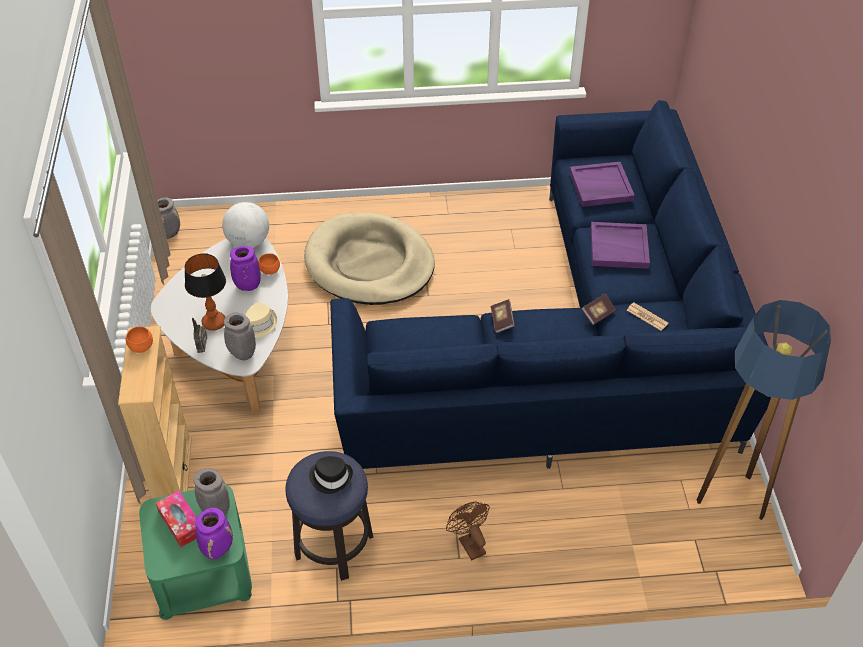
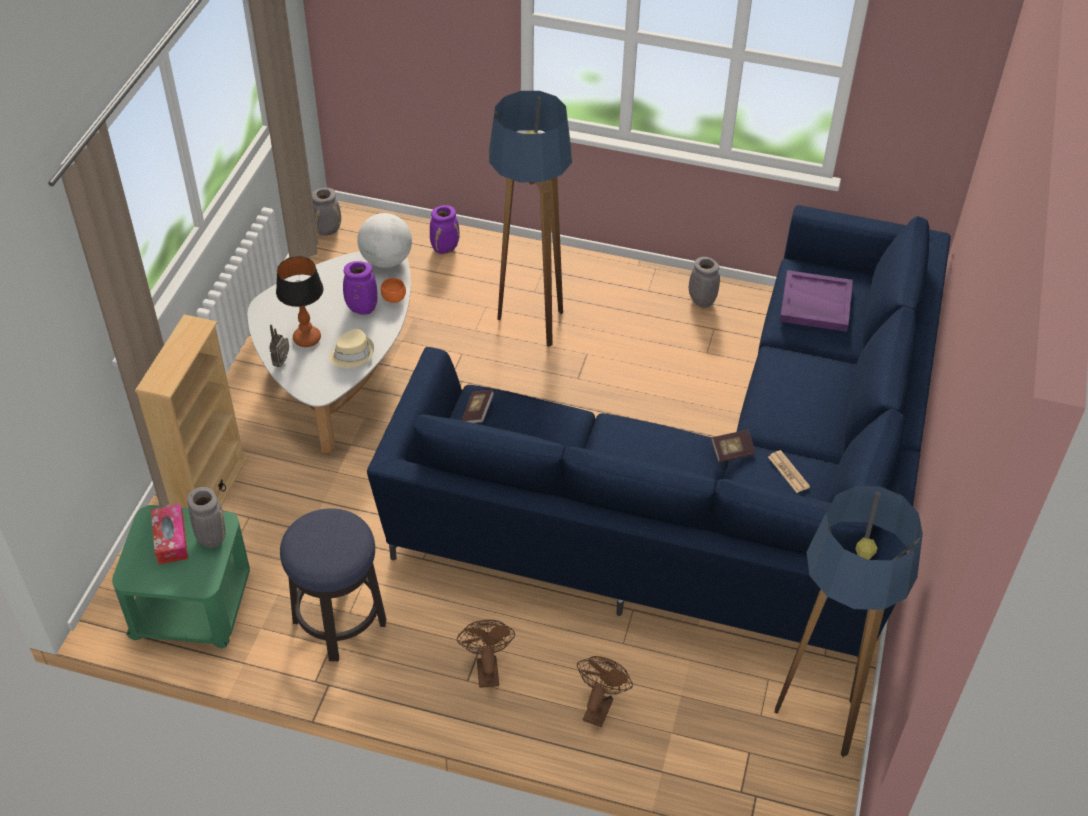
camera: 20 degrees right, 0 degrees up
orange bowl [126,326,153,353] -> none
purple vase [196,508,233,559] -> purple vase moved to [430,205,460,254]
grey vase [224,313,256,360] -> grey vase moved to [689,257,720,308]
beige dog bed [304,212,435,305] -> floor lamp [489,91,572,347]
black hat [309,456,353,494] -> none
book [491,299,515,333] -> book moved to [461,390,494,423]
purple tray [590,222,650,269] -> none
none -> brown fan [577,656,633,727]

